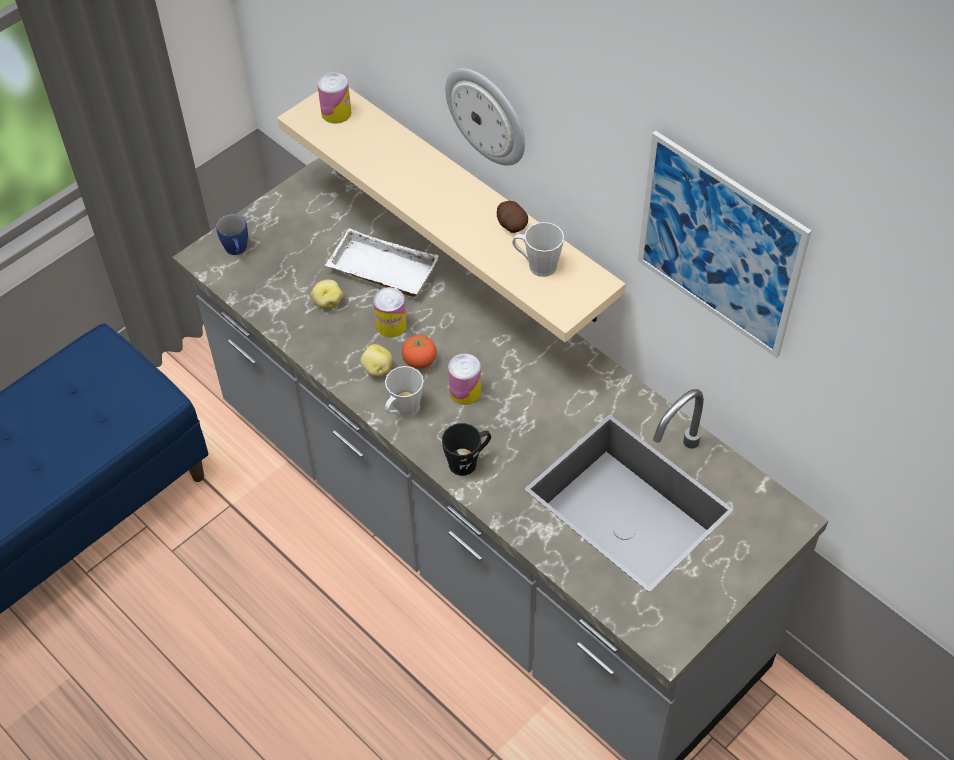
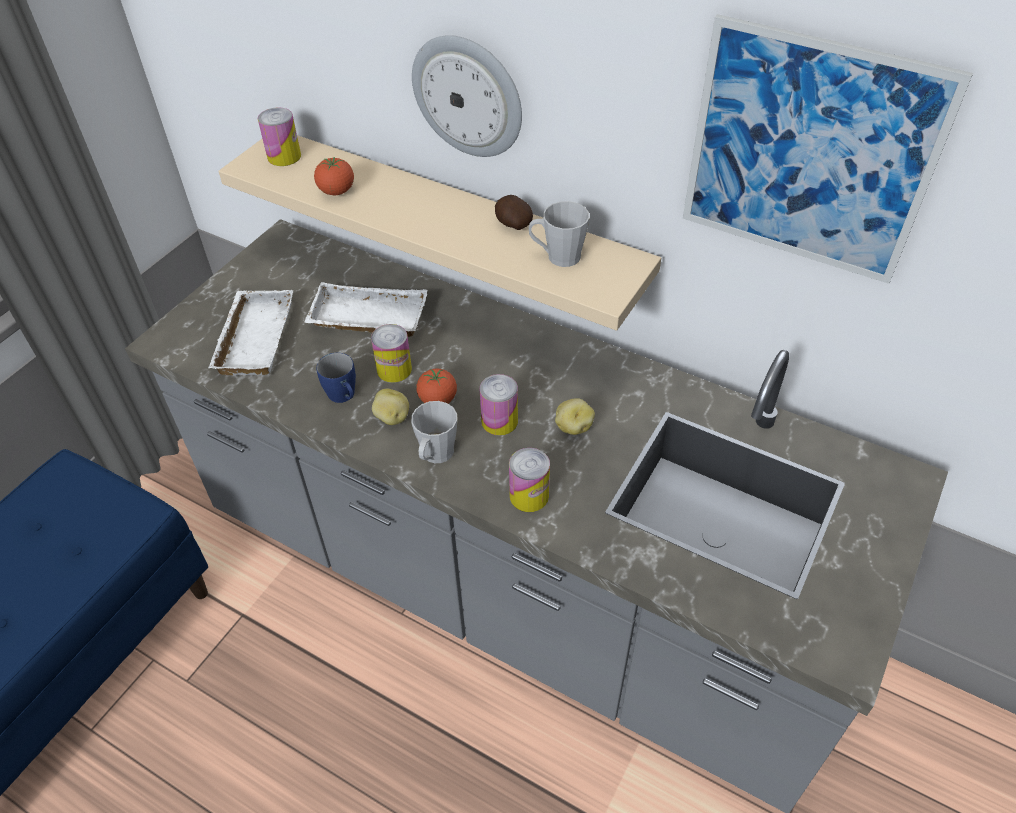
camera: 15 degrees left, 5 degrees down
blue mug [216,214,248,255] -> blue mug moved to [317,353,356,403]
potato [310,280,343,309] -> potato moved to [555,398,595,435]
black mug [442,423,491,476] -> can [509,448,550,512]
none -> white tray [208,290,293,376]
none -> tomato [314,157,354,195]

